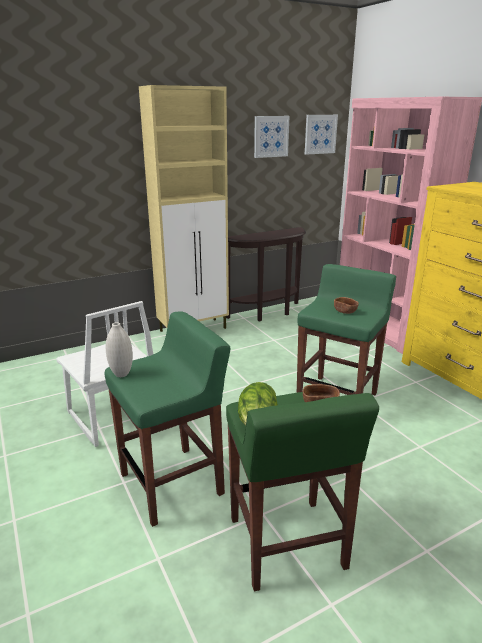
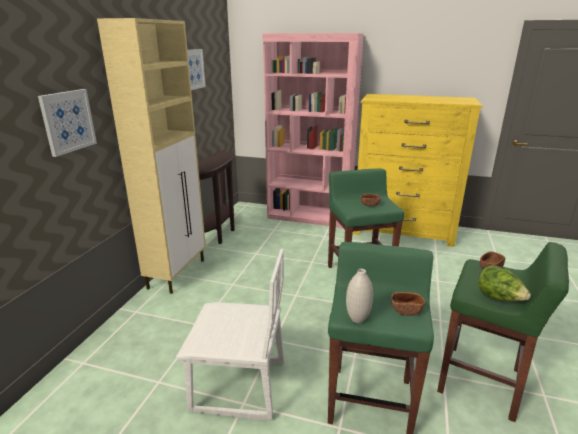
camera: 45 degrees left, 0 degrees up
picture [305,115,338,155] -> picture moved to [38,89,97,157]
none -> brown bowl [391,292,425,316]

